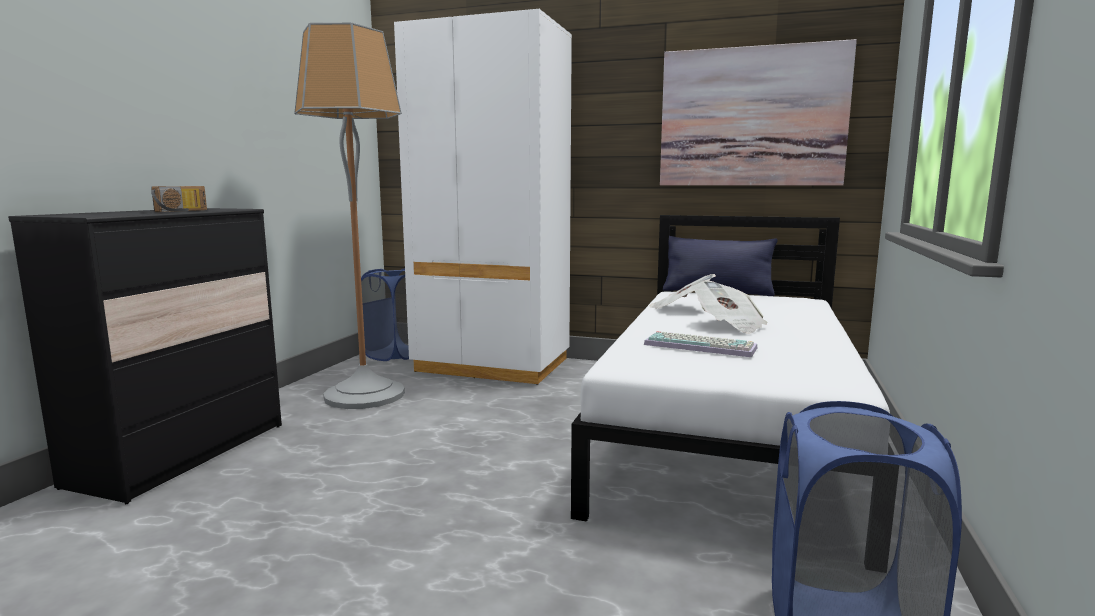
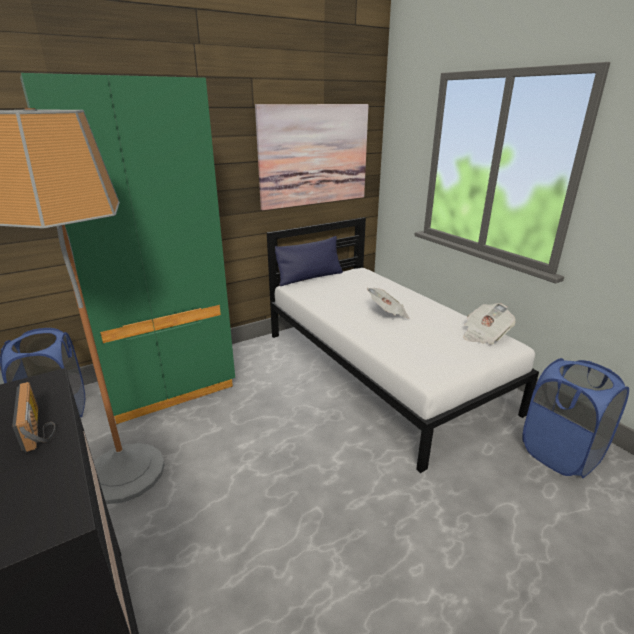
camera: 50 degrees left, 15 degrees up
white wardrobe [394,9,572,385] -> green wardrobe [20,73,235,424]
keyboard [644,331,757,357] -> none
newspaper [650,274,716,309] -> newspaper moved to [463,303,515,345]

